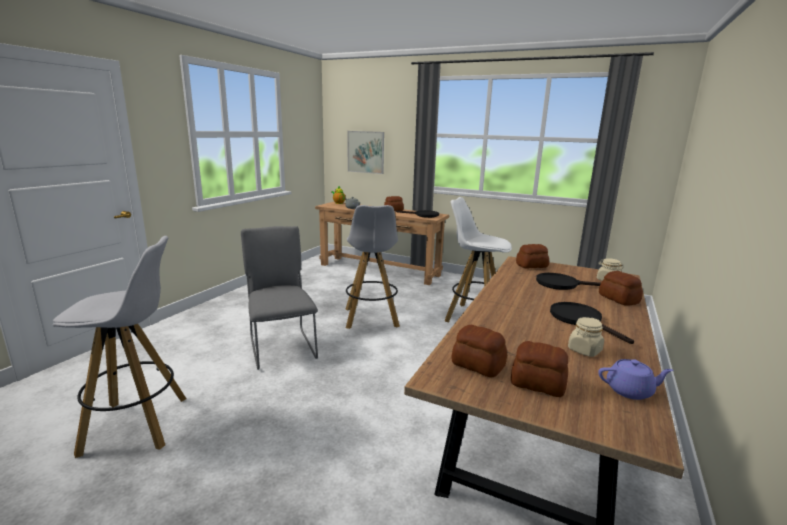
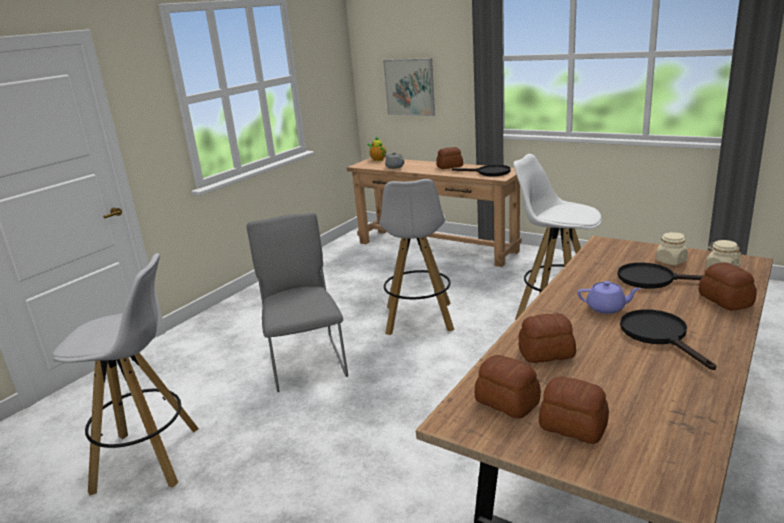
camera: 10 degrees right, 5 degrees up
bread [516,244,549,269] -> bread moved to [518,313,576,363]
beige jar [568,317,604,357] -> beige jar moved to [656,232,688,265]
purple teapot [598,359,674,400] -> purple teapot moved to [577,281,641,314]

